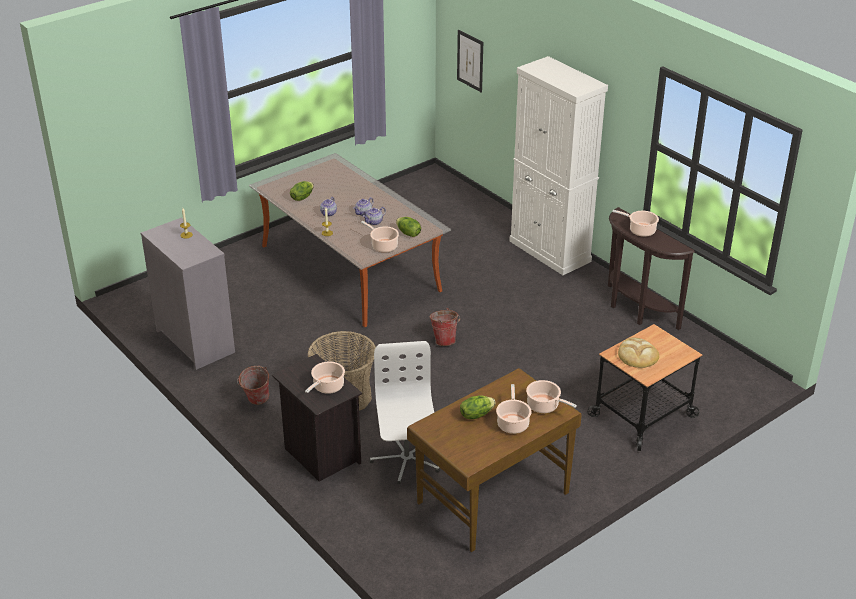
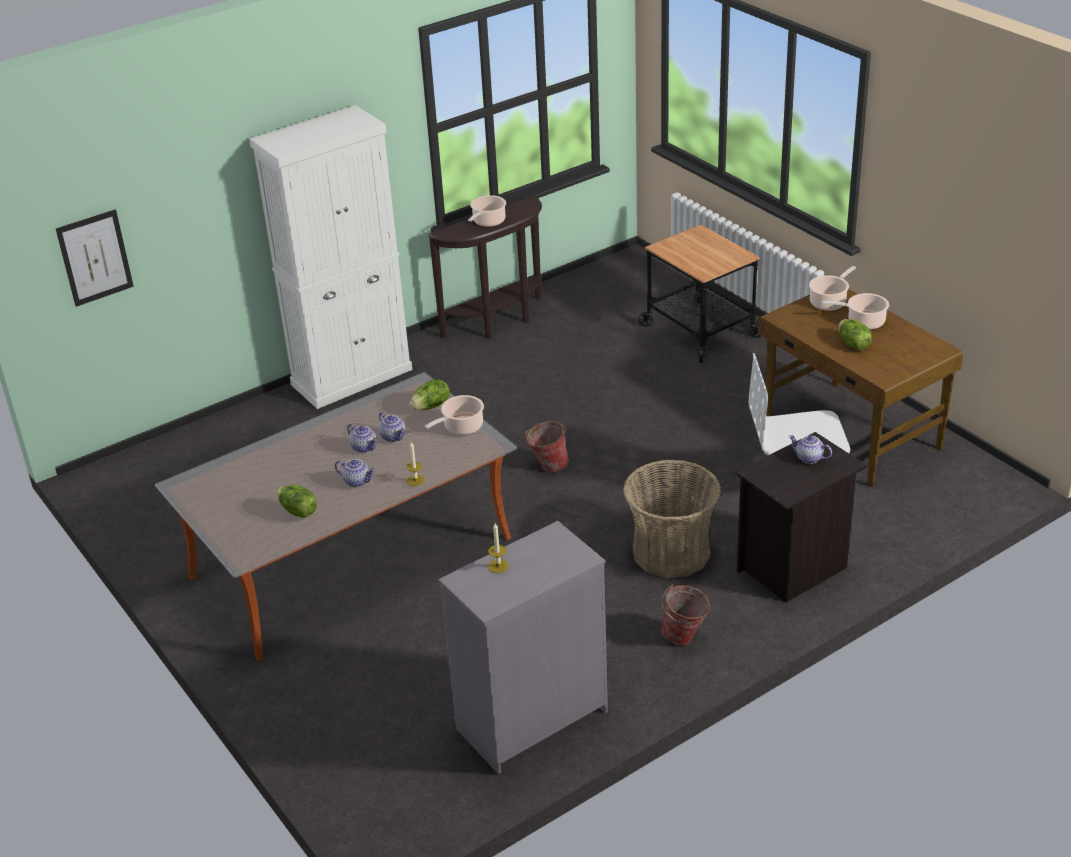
camera: 85 degrees left, 0 degrees up
cooking pot [305,361,345,394] -> teapot [789,435,832,464]
bread [618,337,659,368] -> none

